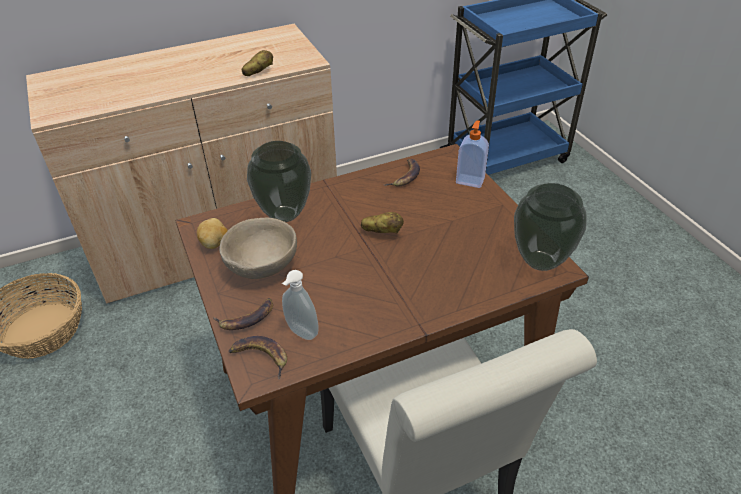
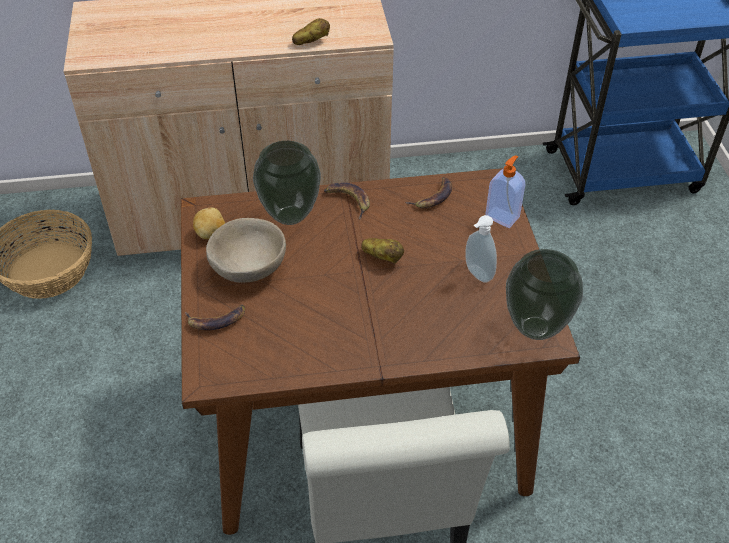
camera: 15 degrees right, 5 degrees up
banana [228,336,287,380] -> banana moved to [324,183,370,220]
soap dispenser [282,270,319,340] -> soap dispenser moved to [465,215,497,283]

